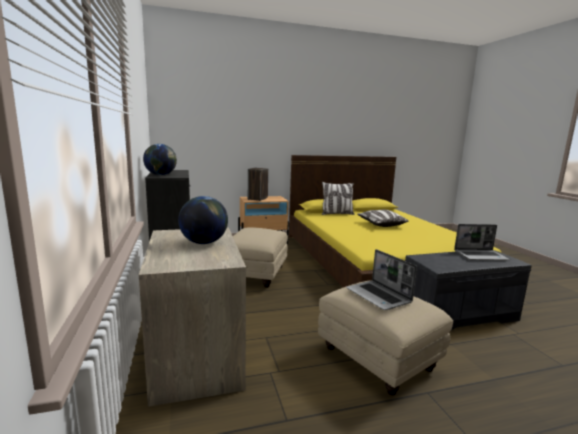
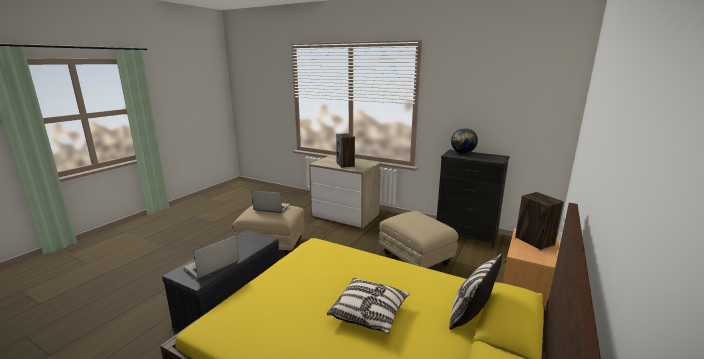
camera: 135 degrees right, 5 degrees up
globe [178,196,228,244] -> speaker [336,133,355,168]

